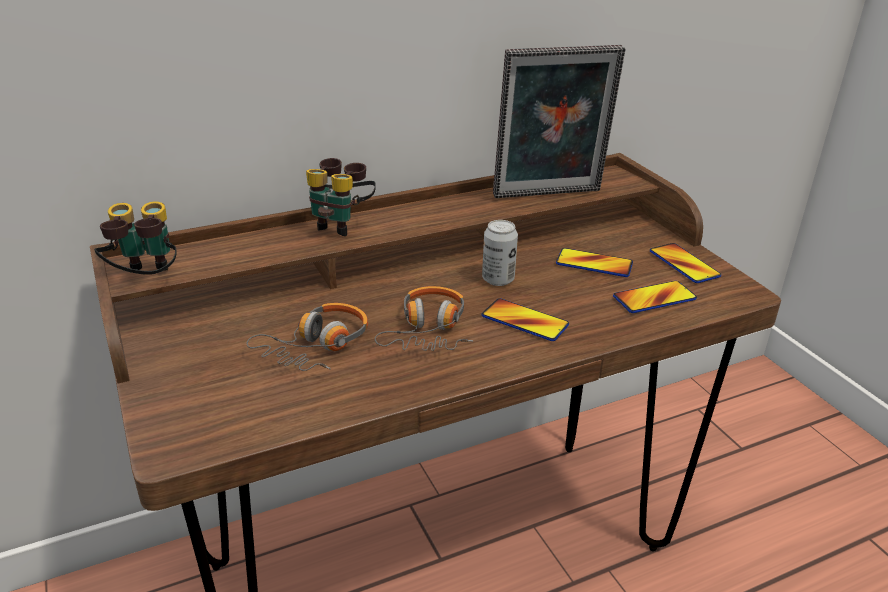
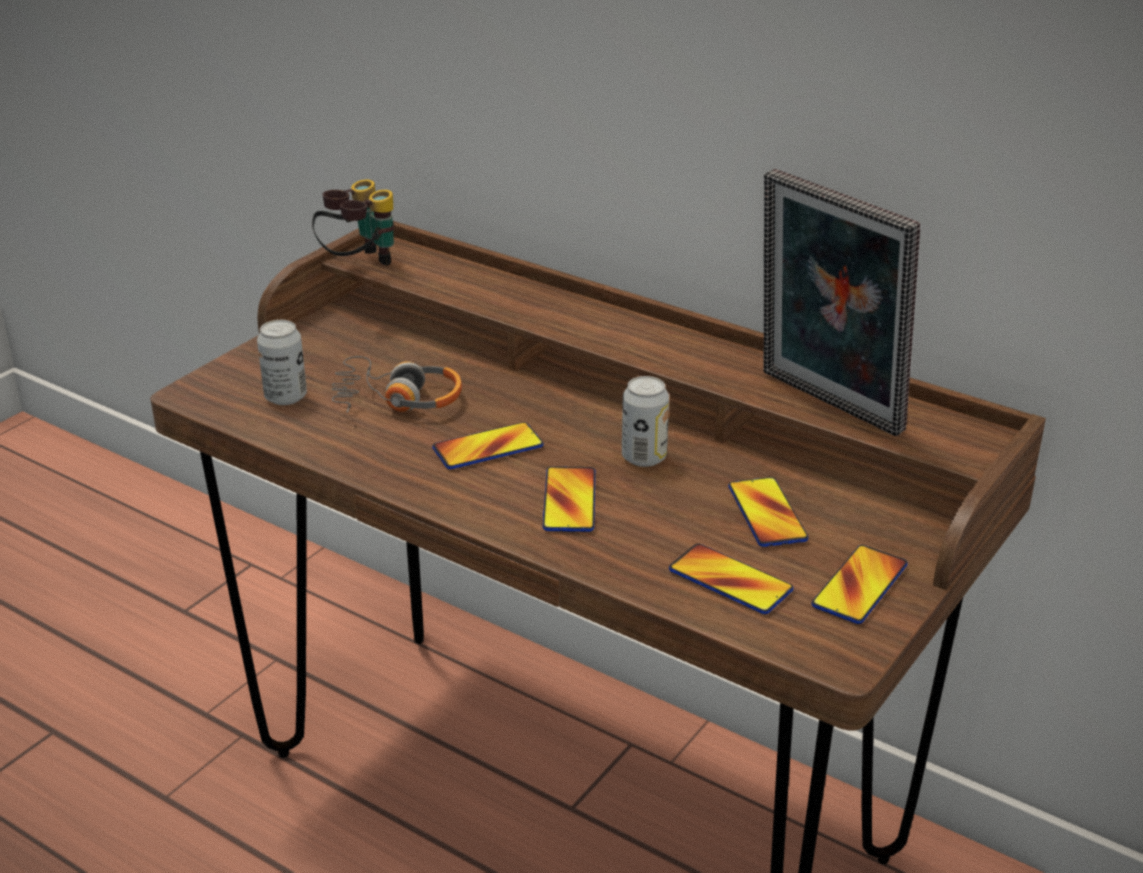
camera: 60 degrees right, 0 degrees up
binoculars [306,158,376,236] -> none
headphones [375,286,473,351] -> phone [432,422,544,469]
none -> can [257,320,307,405]

